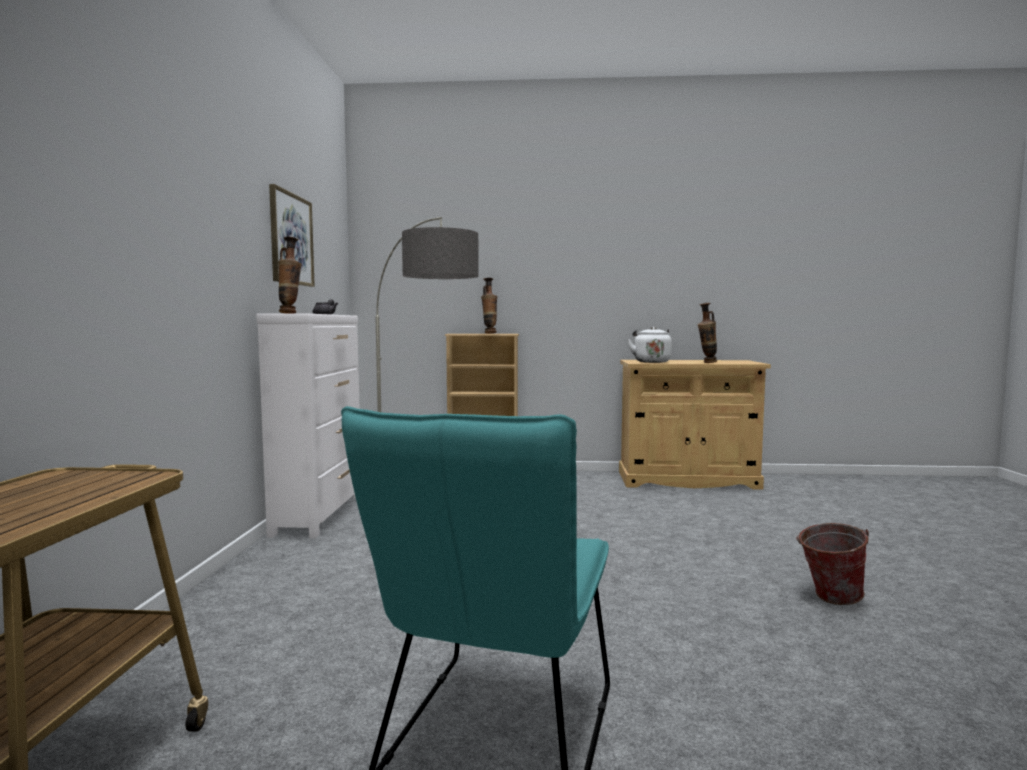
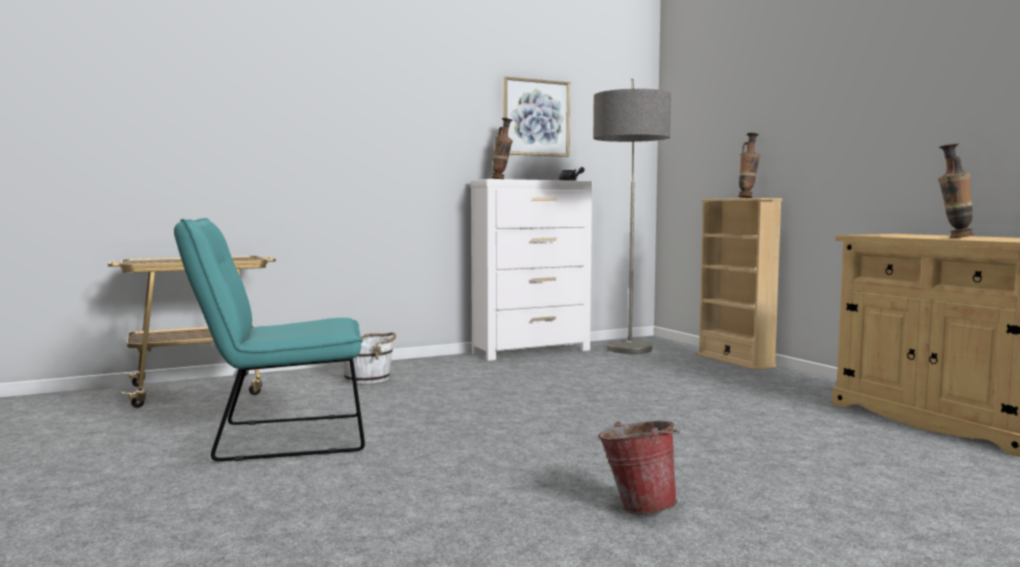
camera: 60 degrees right, 0 degrees up
white kettle [627,327,672,363] -> none
none -> white bucket [342,332,396,384]

